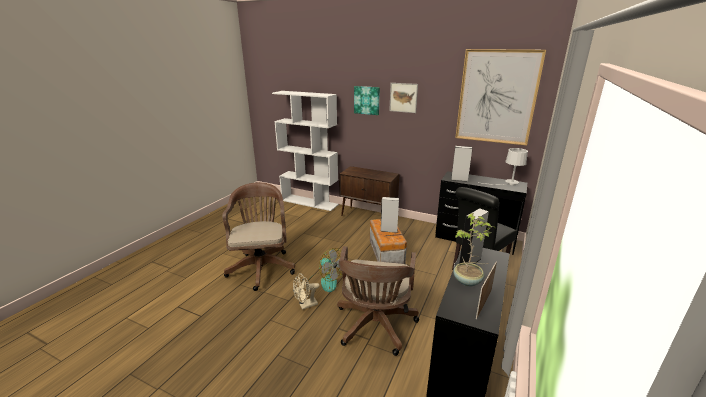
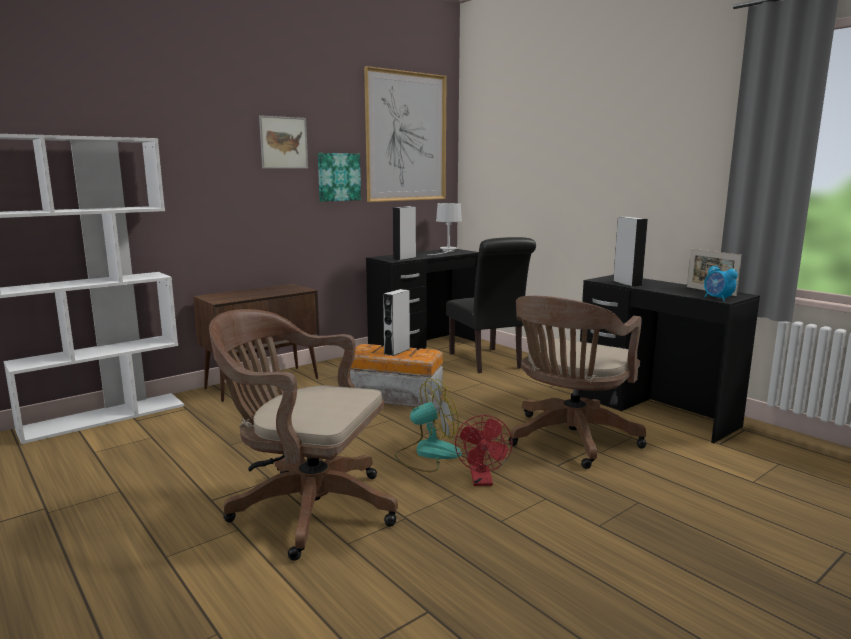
camera: 65 degrees left, 10 degrees down
beige fan [293,273,320,310] -> red fan [455,415,512,486]
brown office chair [337,246,419,356] -> brown office chair turned 90 degrees clockwise [509,296,646,469]
picture [354,86,380,115] -> picture moved to [318,153,361,202]
potted plant [453,213,496,287] -> none
none -> alarm clock [704,262,738,301]

